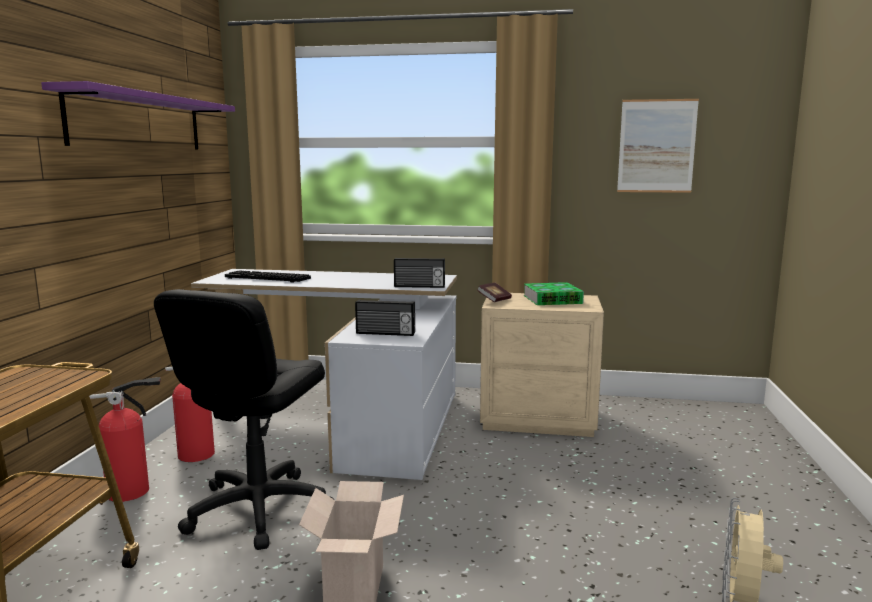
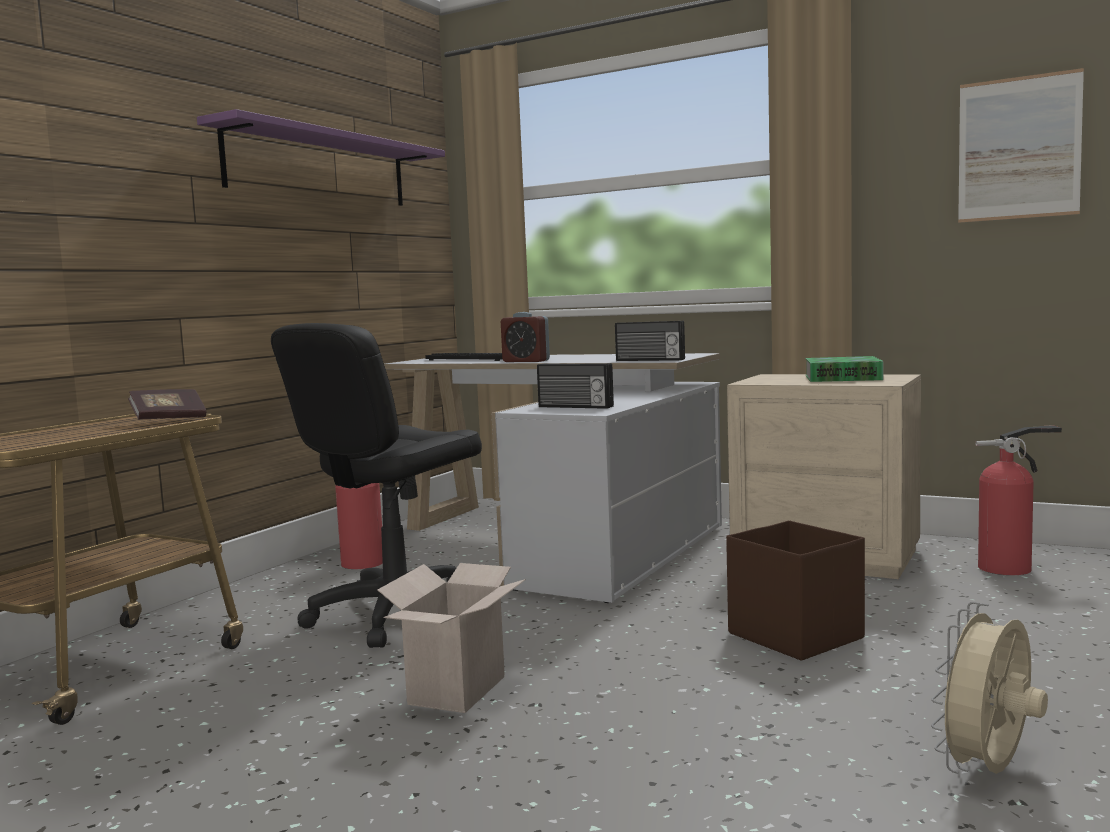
camera: 20 degrees right, 5 degrees down
fire extinguisher [89,377,161,502] -> fire extinguisher moved to [975,425,1062,575]
book [477,283,512,302] -> book moved to [128,389,207,420]
none -> alarm clock [501,312,550,362]
none -> brown storage box [726,520,865,661]

